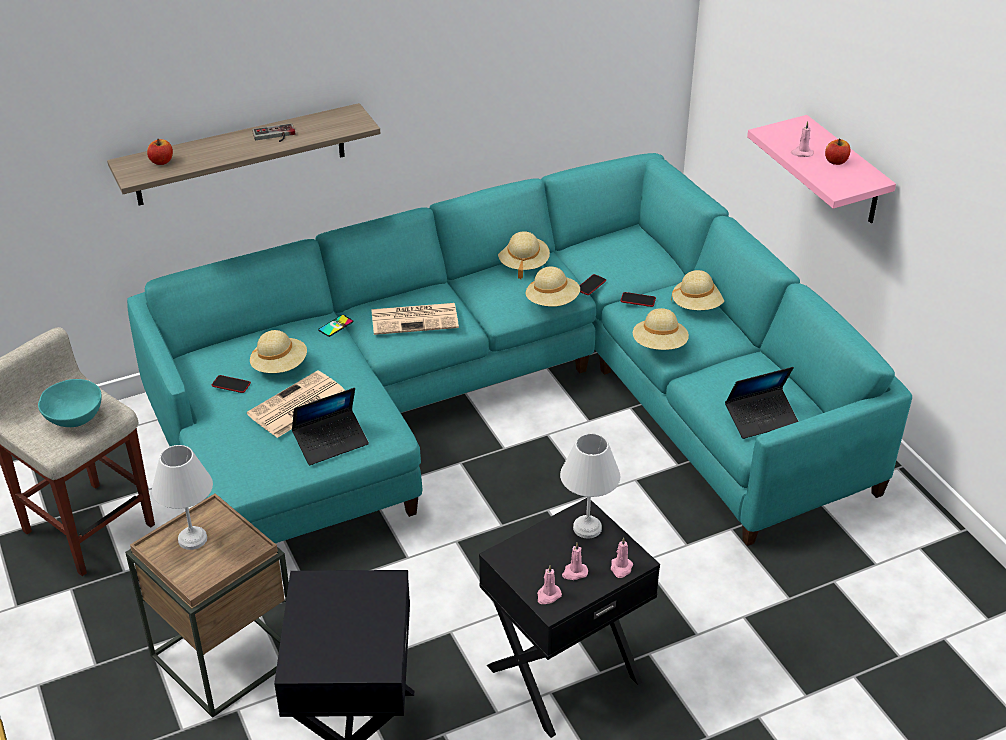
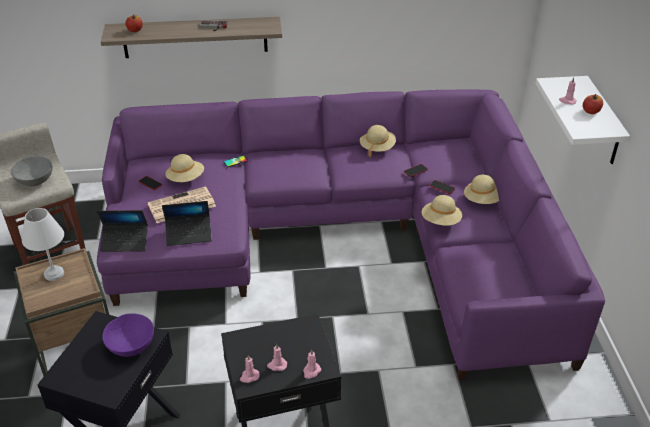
camera: 20 degrees right, 0 degrees up
turquoise bowl [38,379,102,427] -> grey bowl [11,156,52,186]
turquoise sofa [127,153,912,546] -> purple sofa [97,90,605,380]
newspaper [371,303,459,335] -> none
beige hat [526,267,580,306] -> none
white table lamp [560,433,620,539] -> none
laptop [725,367,799,439] -> laptop moved to [97,210,148,252]
pink shelf [747,115,896,223] -> white shelf [535,76,630,164]
none -> purple bowl [102,313,154,357]

